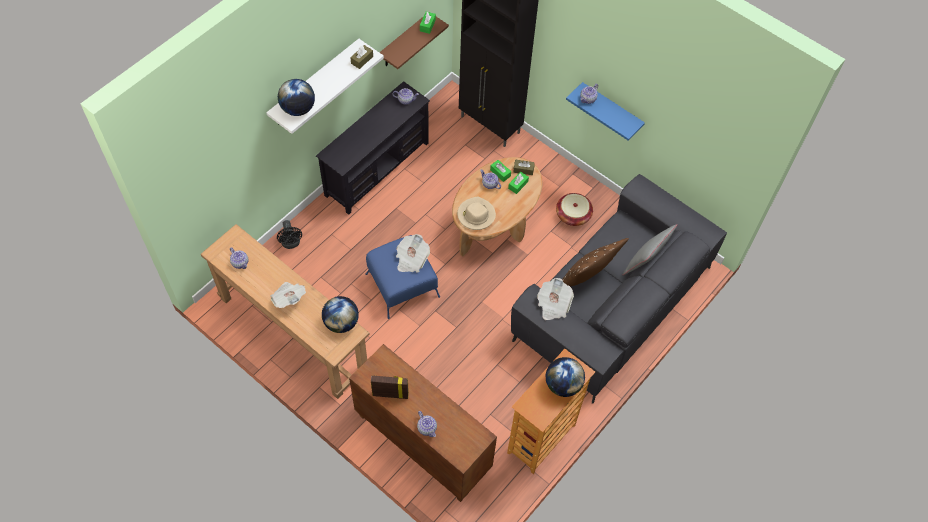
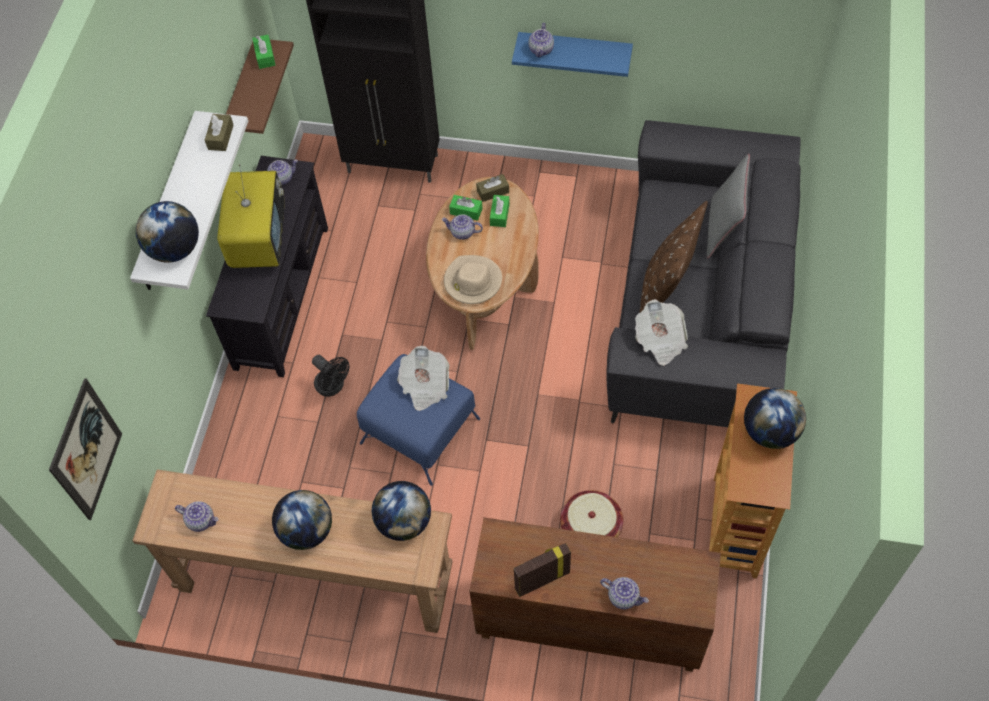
camera: 25 degrees left, 0 degrees up
newspaper [270,282,306,308] -> globe [272,490,332,550]
black fan [277,220,302,249] -> black fan moved to [312,355,350,397]
basket [556,193,593,226] -> basket moved to [560,490,623,537]
none -> picture [49,378,122,520]
none -> television [217,164,285,268]

